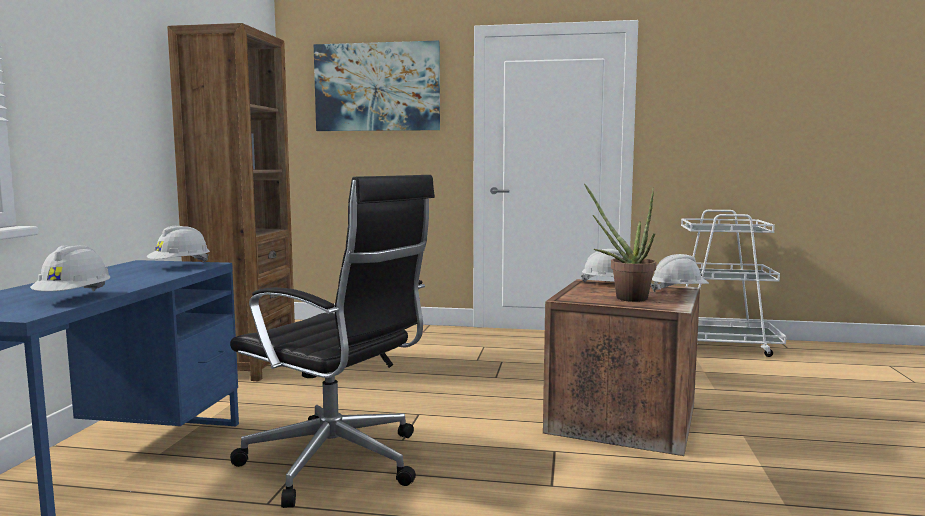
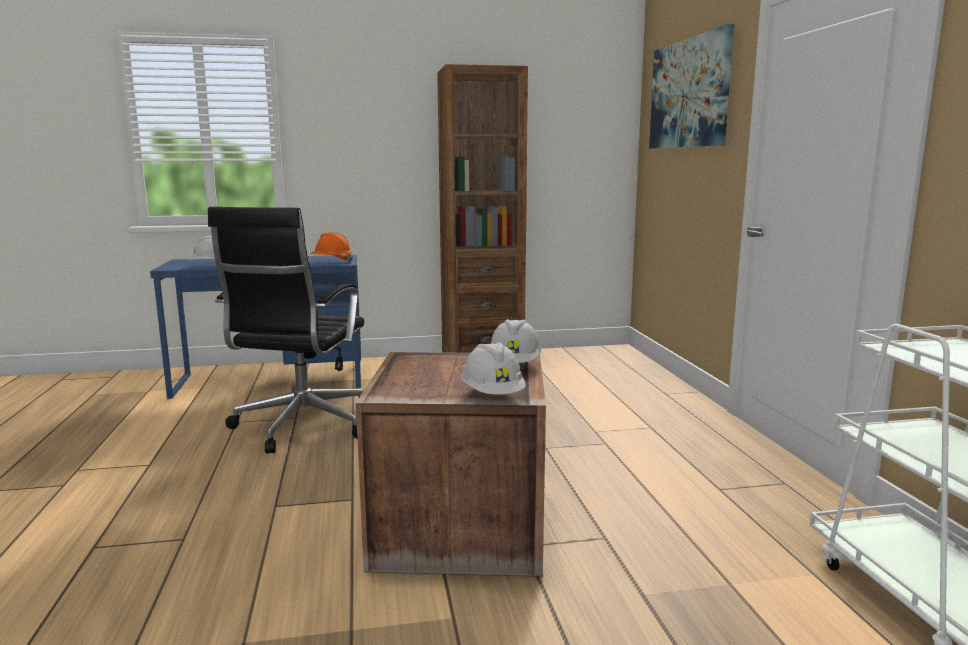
camera: 70 degrees right, 5 degrees up
white hard hat [147,226,210,263] -> orange hard hat [310,232,353,262]
potted plant [584,184,656,302] -> none

